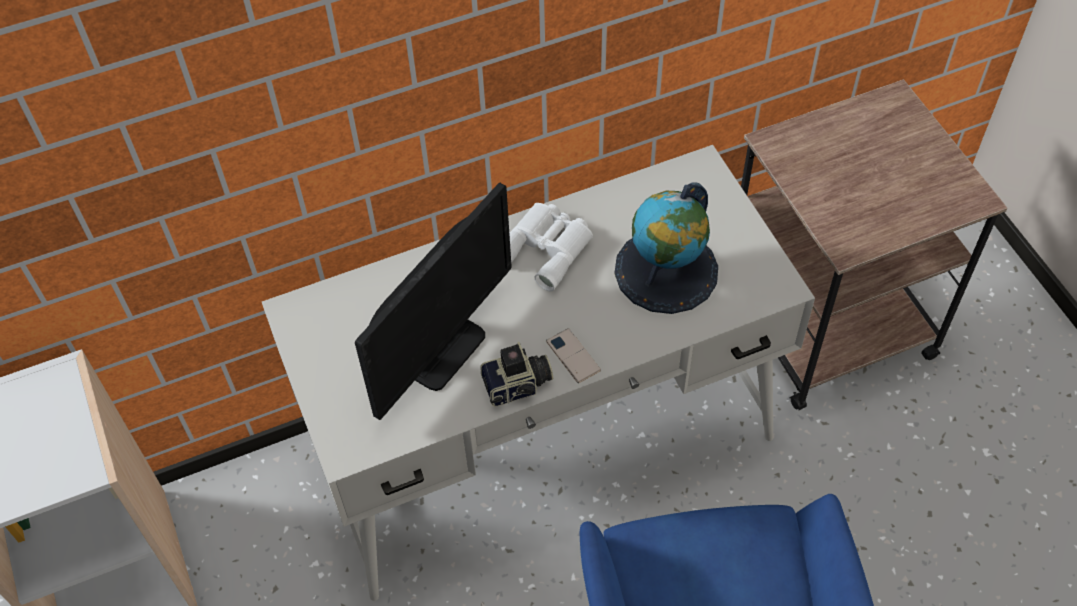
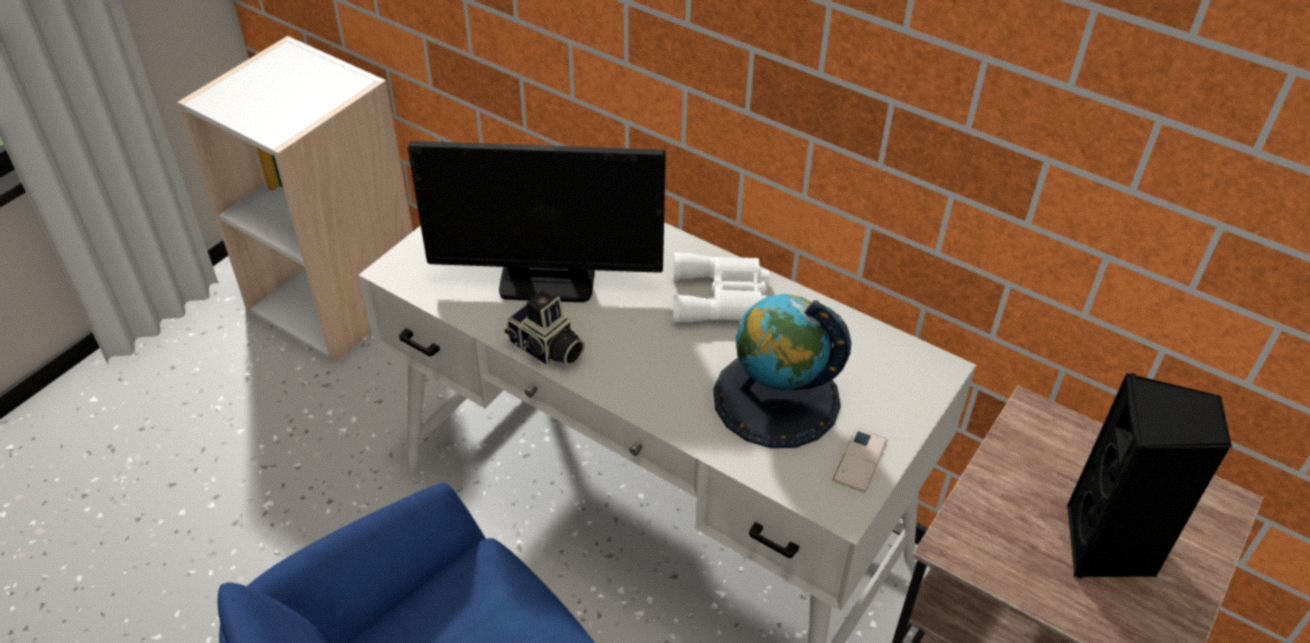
camera: 55 degrees right, 10 degrees down
phone [546,328,601,383] -> phone moved to [833,428,887,492]
none -> black speaker [1067,373,1232,578]

